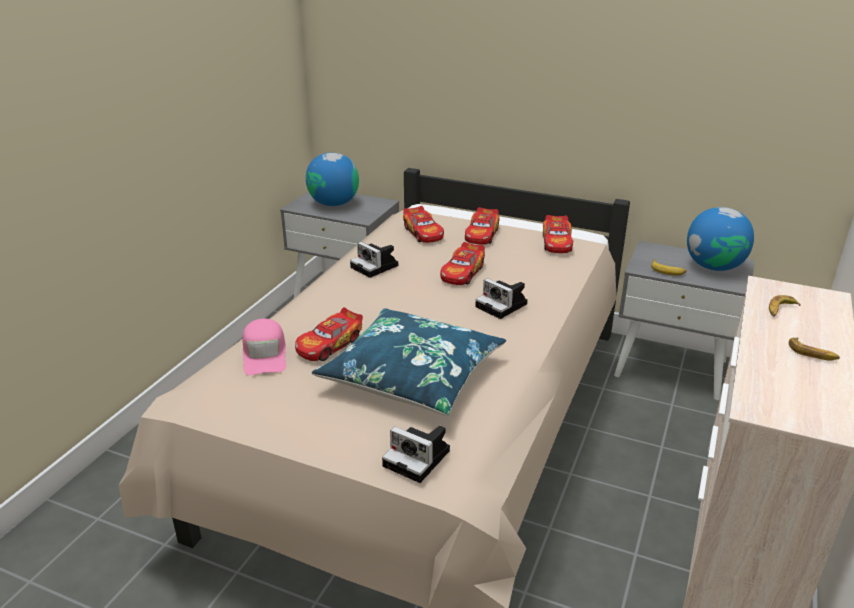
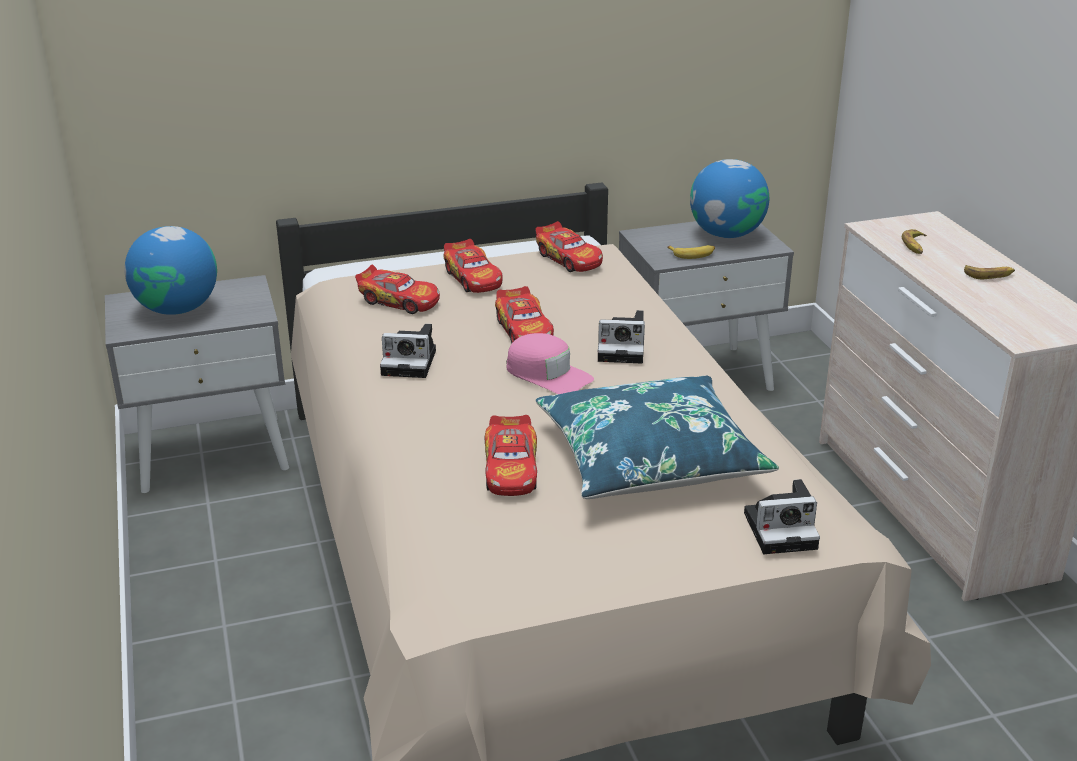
camera: 40 degrees left, 0 degrees up
pink cap [242,319,286,375] -> pink cap moved to [506,333,594,394]

